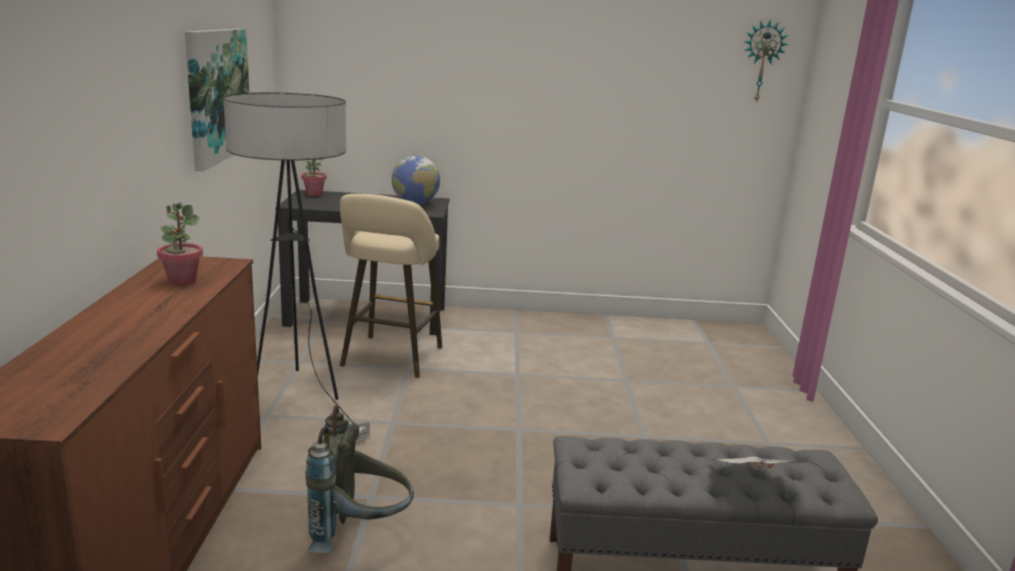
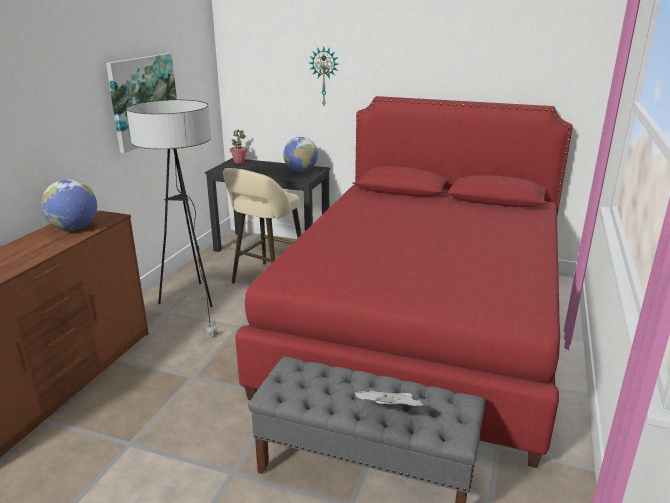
camera: 20 degrees right, 5 degrees up
potted plant [157,202,203,285] -> globe [41,179,97,231]
grey backpack [306,405,414,553] -> none
wall clock [744,20,789,103] -> wall clock moved to [309,46,338,105]
none -> red bed [235,96,573,468]

